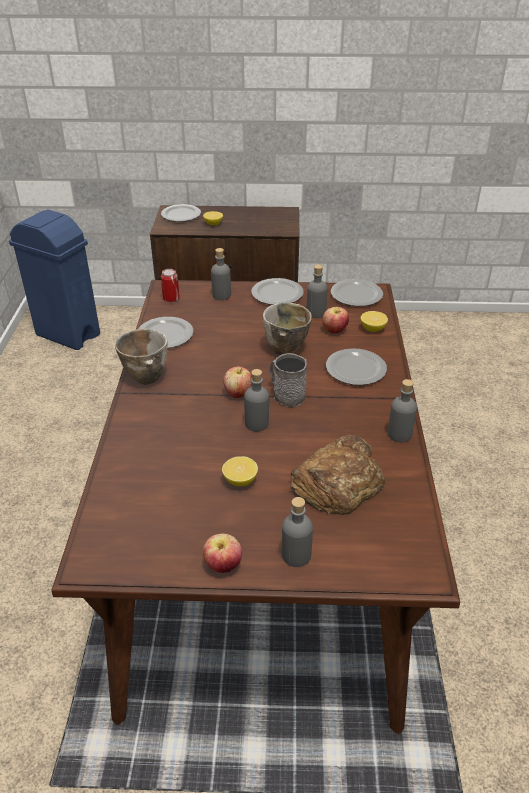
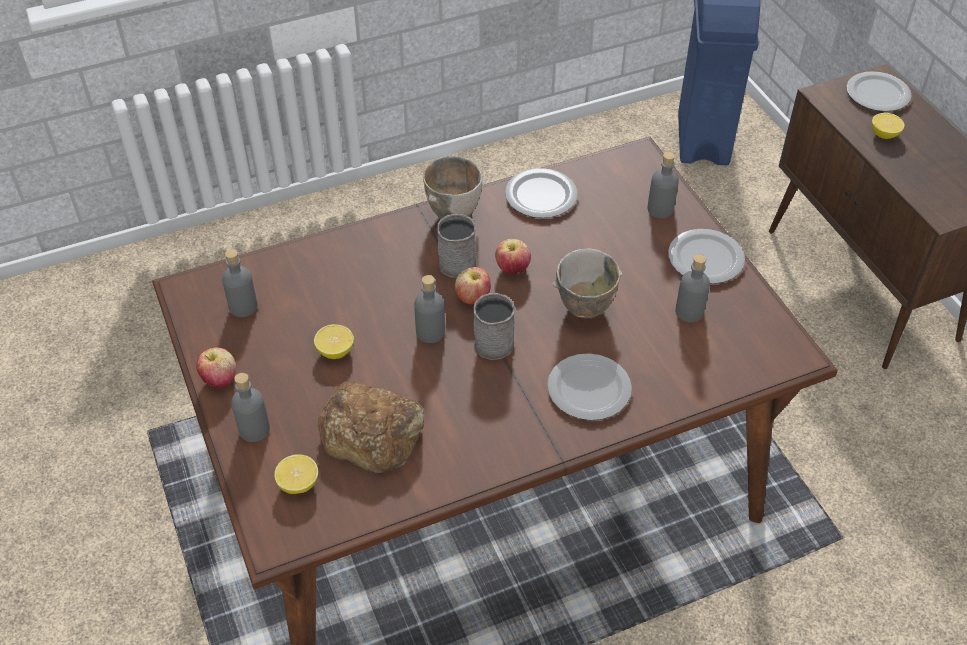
camera: 65 degrees right, 10 degrees up
can [161,269,180,302] -> none
apple [322,307,349,333] -> apple moved to [495,239,531,274]
plate [331,279,383,306] -> none
lemon [361,311,388,332] -> lemon moved to [274,454,318,494]
grey bottle [388,379,417,442] -> grey bottle moved to [222,249,257,317]
none -> grey mug [437,214,476,278]

